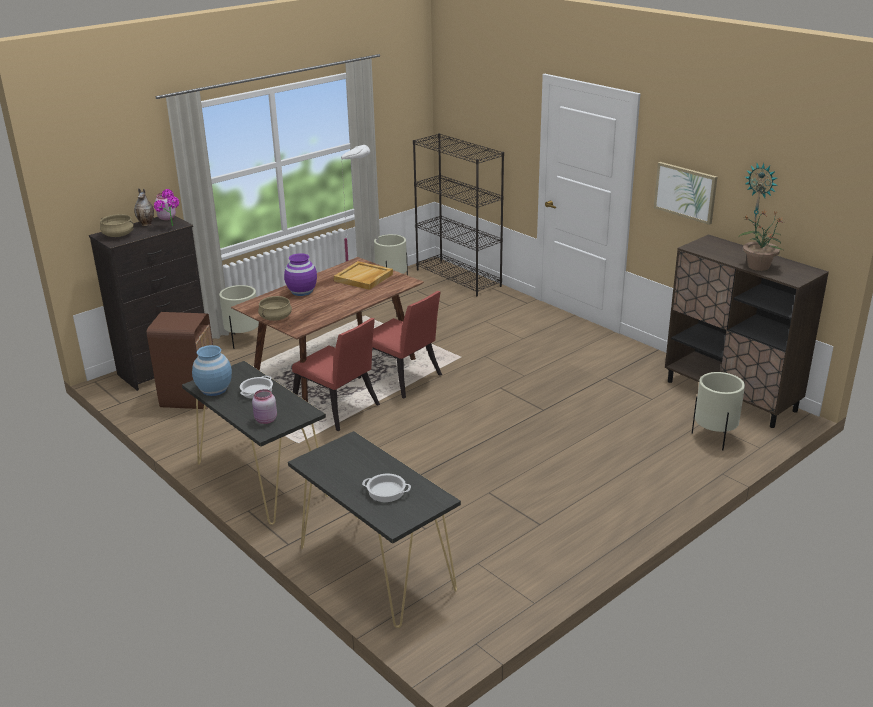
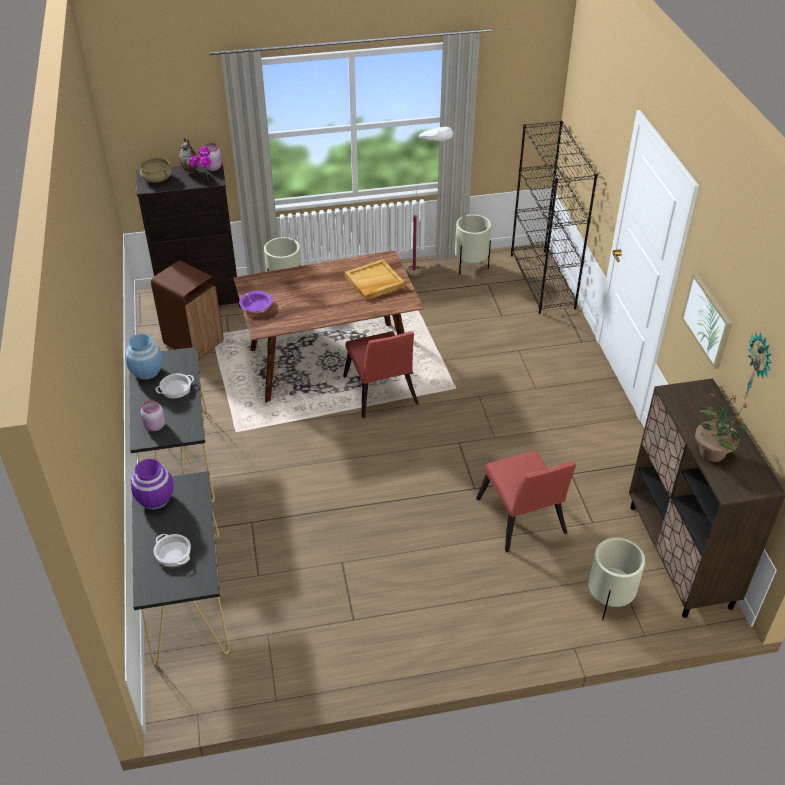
camera: 30 degrees right, 15 degrees up
beige cooking pot [258,296,292,321] -> purple bowl [239,291,273,312]
purple vase [284,253,317,296] -> purple vase moved to [131,459,174,510]
red chair [292,318,380,431] -> red chair moved to [476,450,576,552]

